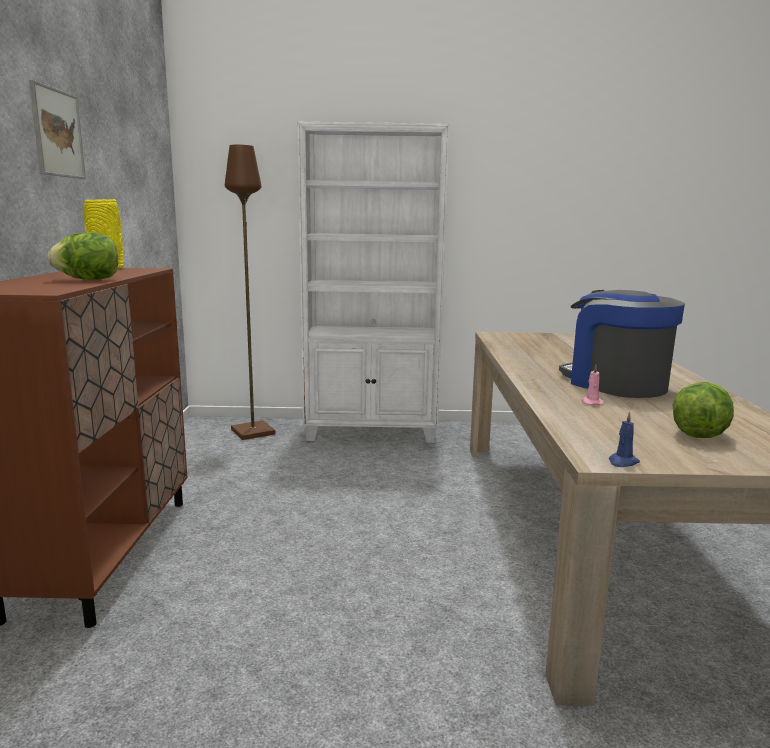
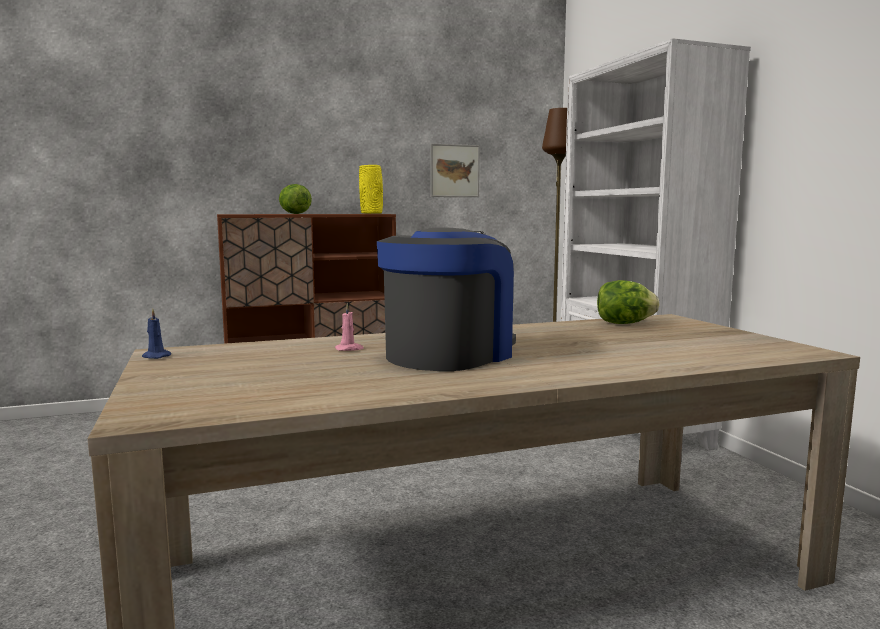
camera: 70 degrees right, 5 degrees down
picture [29,80,86,179] -> picture moved to [430,144,480,197]
lettuce [673,382,734,438] -> lettuce moved to [597,280,660,324]

